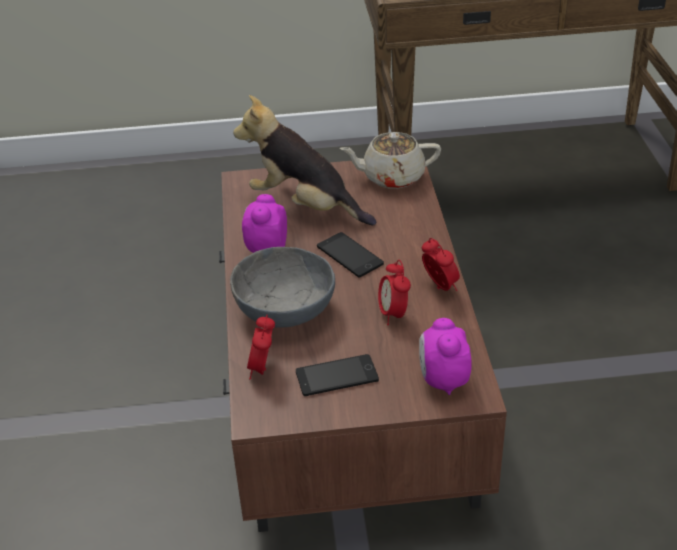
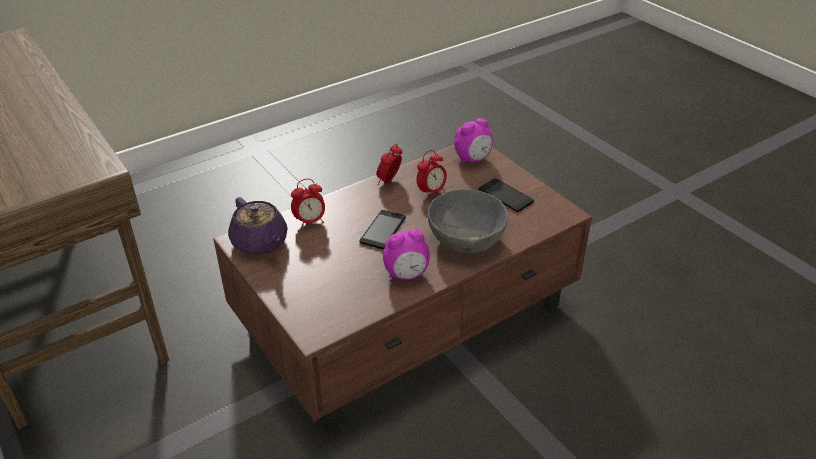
camera: 120 degrees left, 0 degrees up
plush toy [233,95,376,226] -> none
alarm clock [247,315,275,380] -> alarm clock moved to [291,179,325,229]
beige teapot [340,132,441,189] -> purple teapot [228,197,288,255]

